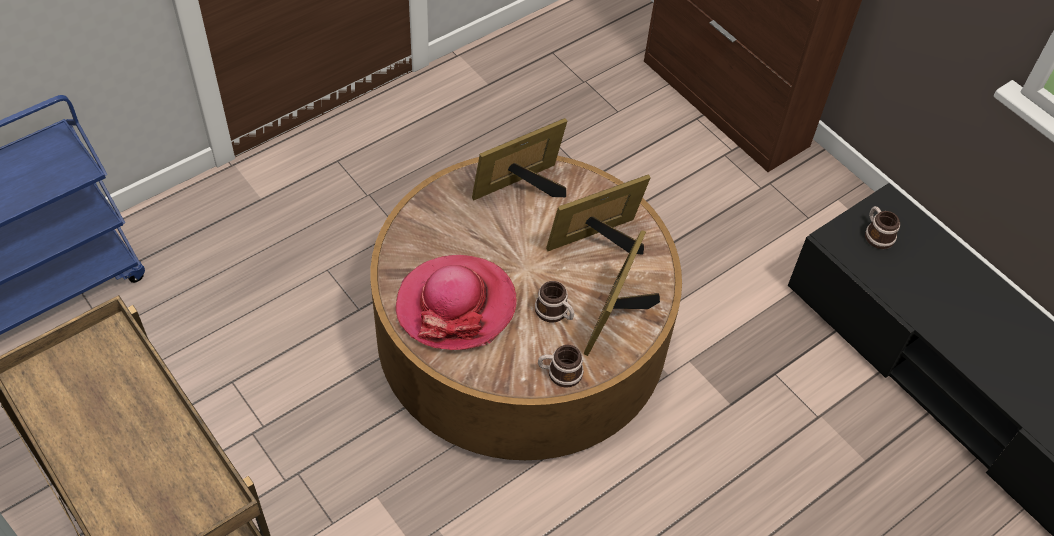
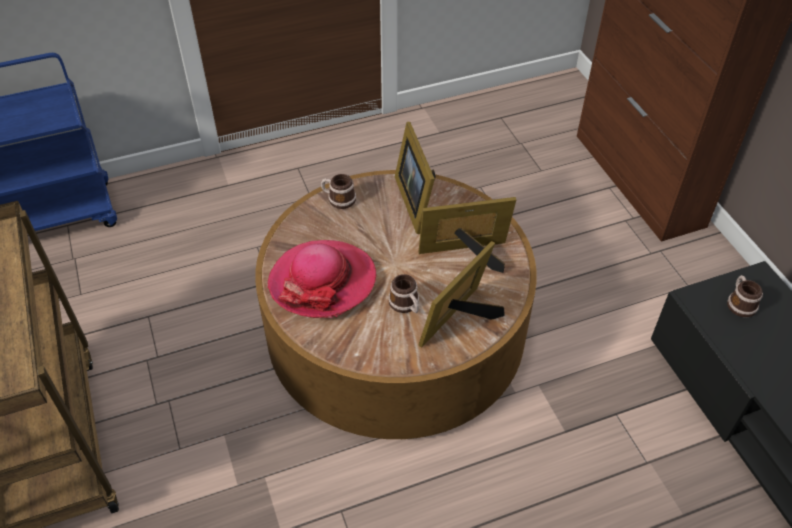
camera: 20 degrees right, 5 degrees down
picture frame [472,118,567,201] -> picture frame turned 90 degrees counterclockwise [395,122,436,234]
mug [538,345,584,387] -> mug moved to [321,174,356,209]

